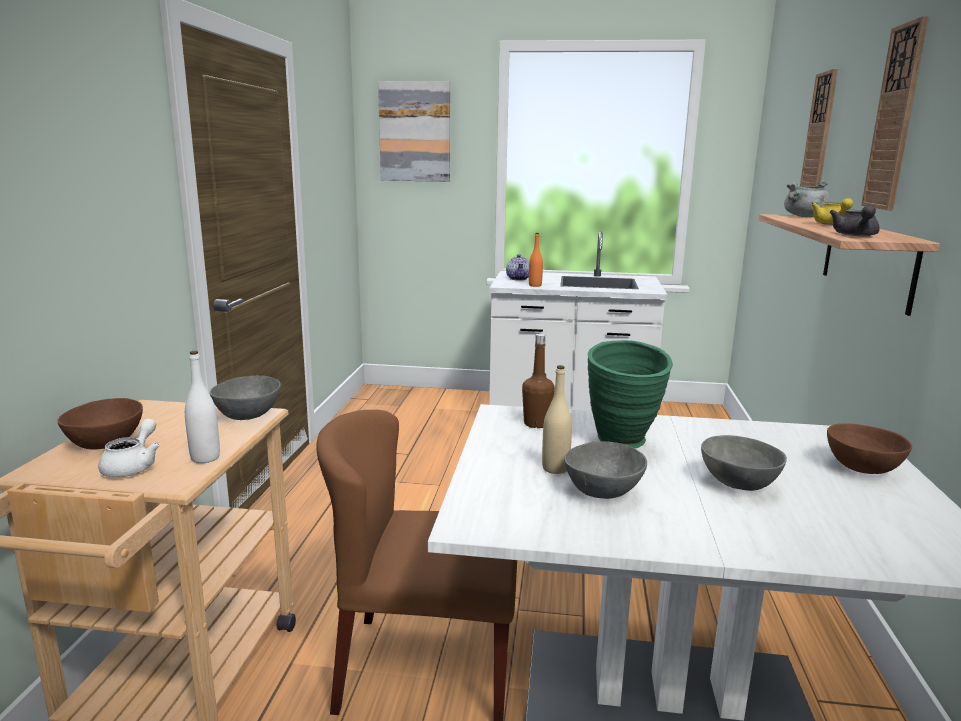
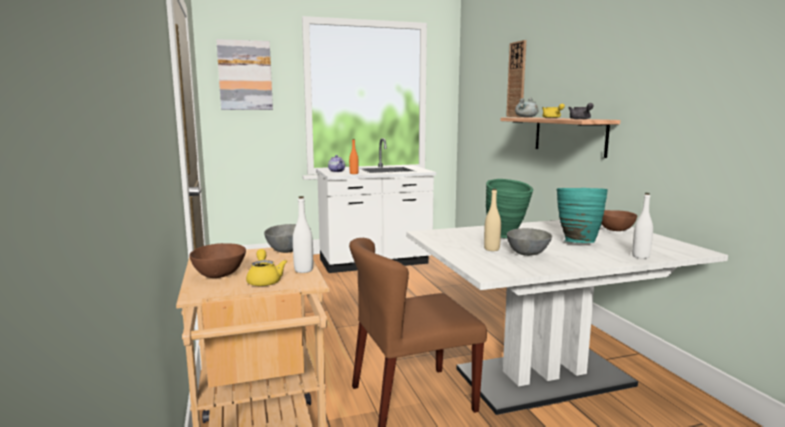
camera: 25 degrees left, 5 degrees down
white teapot [98,419,160,477] -> yellow teapot [246,249,287,286]
brown bottle [522,334,555,428] -> none
grey bowl [701,435,787,491] -> turquoise vase [556,188,608,243]
wall clock [861,16,929,210] -> none
none -> white bottle [632,193,653,259]

